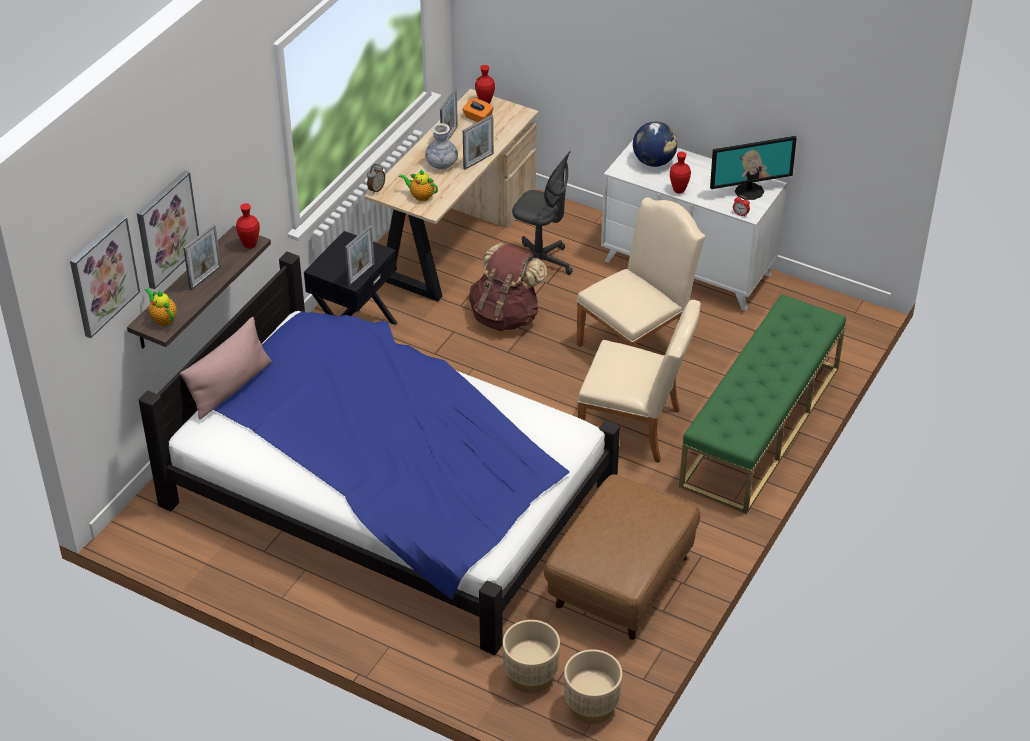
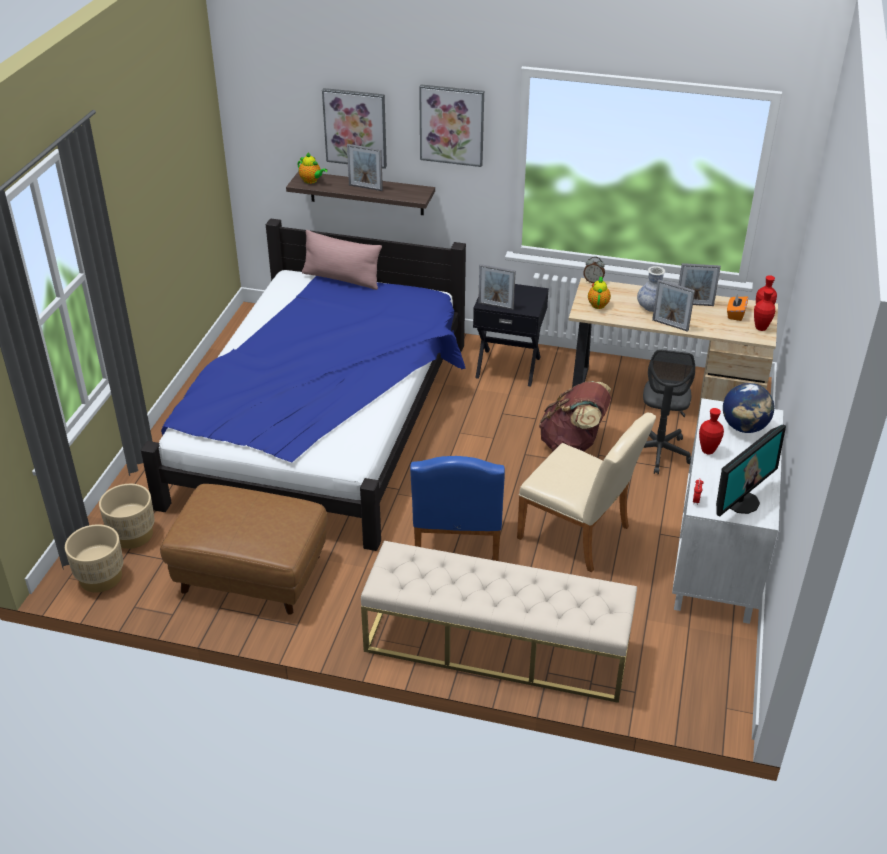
camera: 75 degrees right, 5 degrees down
picture [70,215,140,338] -> picture moved to [419,84,484,167]
teapot [145,288,177,326] -> teapot turned 90 degrees clockwise [297,152,328,184]
red vase [236,203,260,249] -> red vase moved to [754,289,775,331]
beige chair [578,300,701,463] -> blue chair [410,456,505,561]
green bench [679,294,846,514] -> beige bench [361,541,637,703]
monitor [710,136,797,200] -> monitor turned 105 degrees counterclockwise [716,424,786,516]

